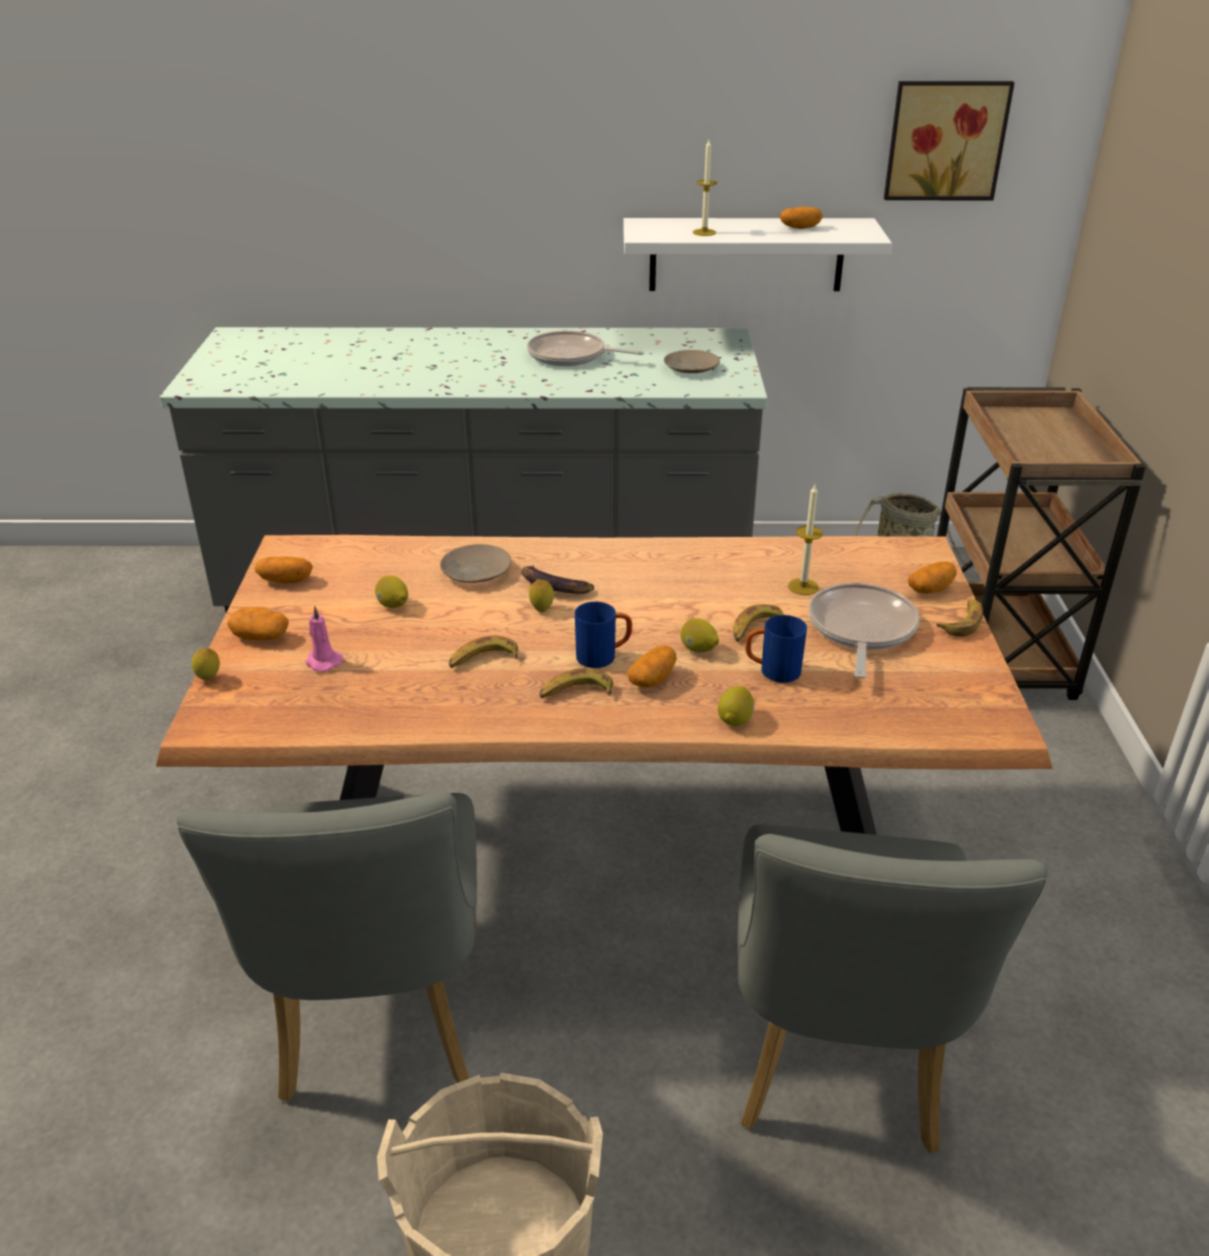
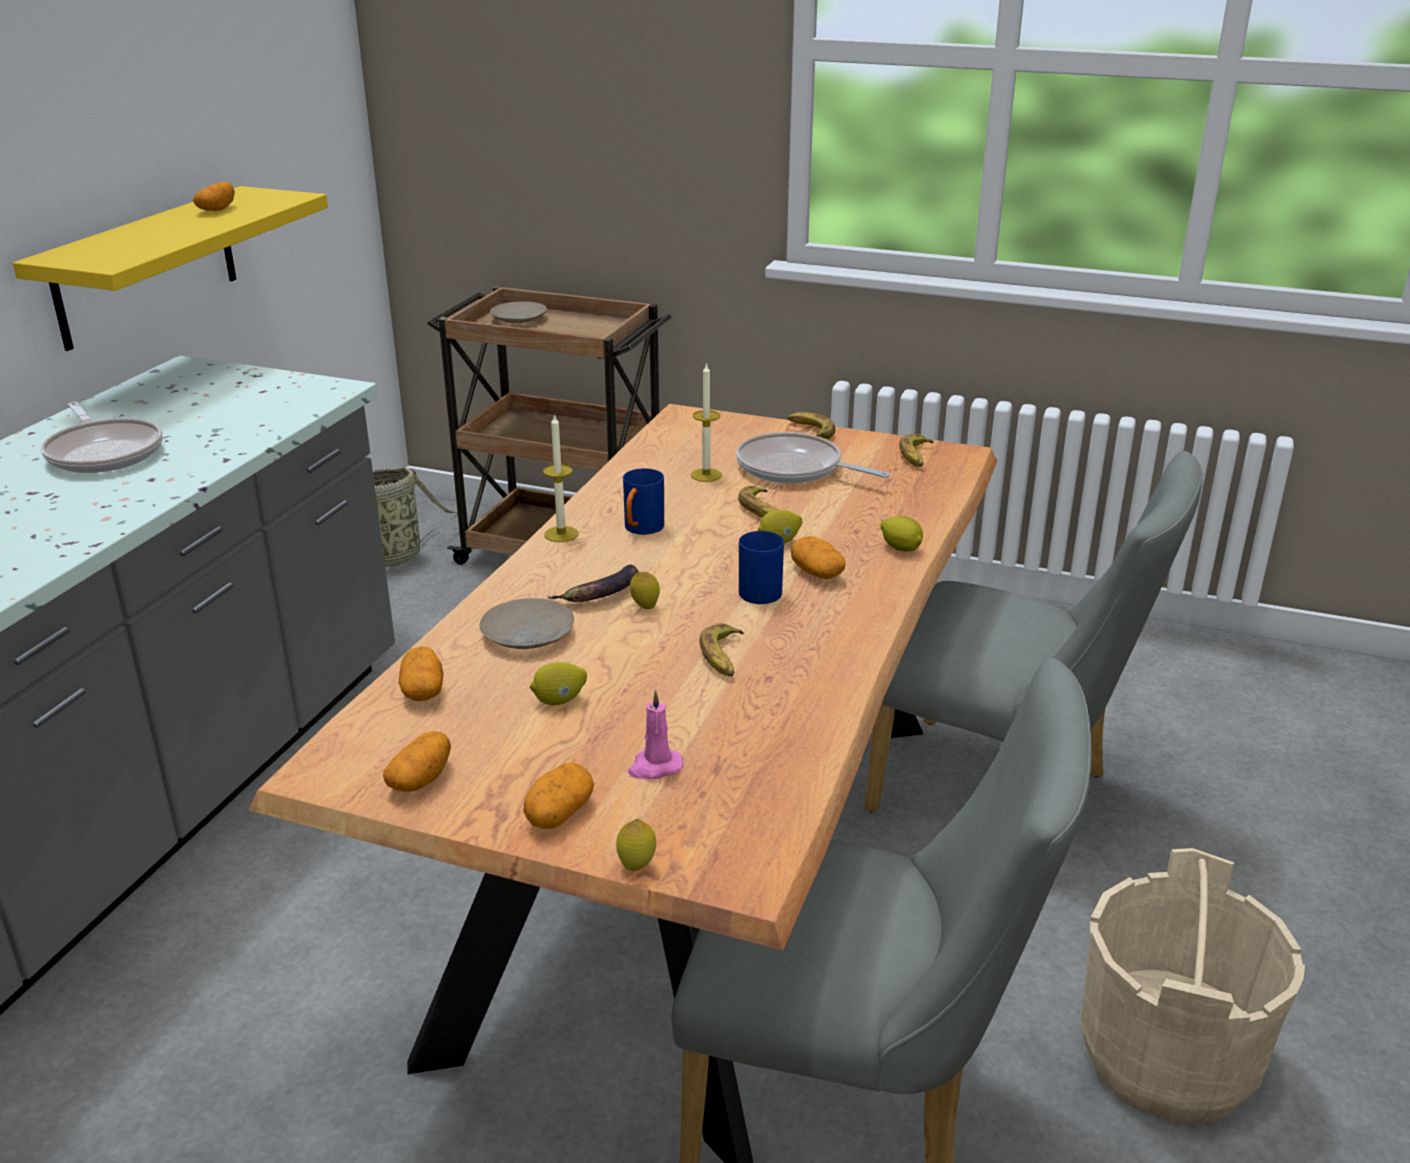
camera: 70 degrees left, 5 degrees down
frying pan [527,331,644,366] -> frying pan turned 75 degrees counterclockwise [41,402,163,473]
banana [539,668,613,698] -> banana moved to [899,434,934,467]
white shelf [623,218,892,291] -> yellow shelf [13,186,328,351]
beige plate [664,350,720,373] -> beige plate moved to [490,302,547,324]
candle [693,140,717,236] -> candle moved to [543,414,579,542]
blue mug [745,615,807,683] -> blue mug moved to [623,468,664,535]
picture [884,81,1015,200] -> none
potato [908,562,957,594] -> potato moved to [399,647,444,701]

